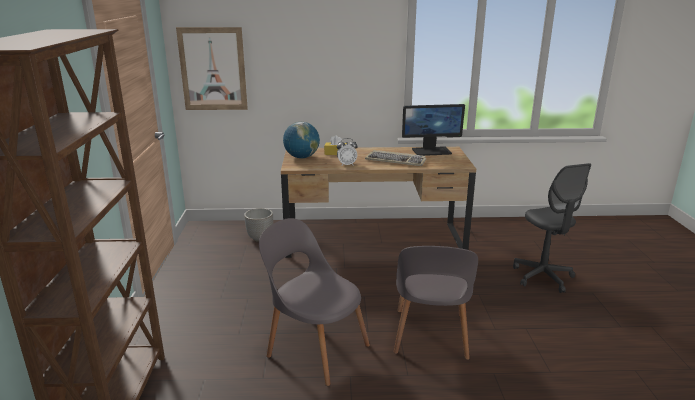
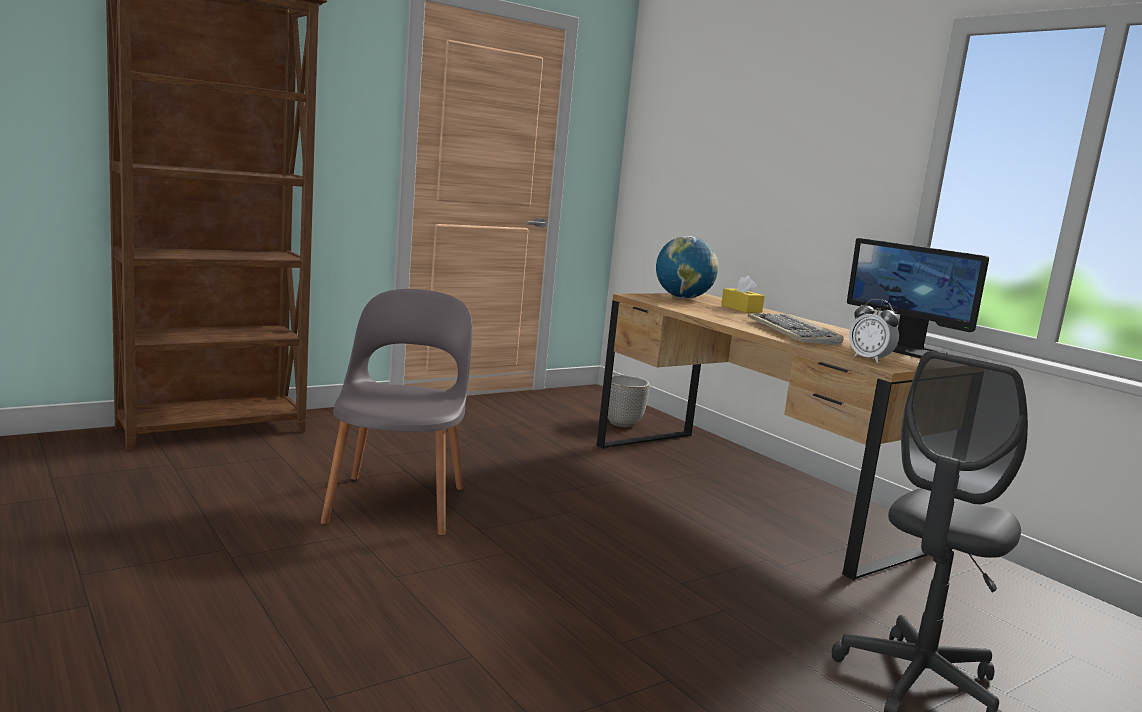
camera: 55 degrees right, 10 degrees down
picture [176,27,248,110] -> none
alarm clock [337,138,358,166] -> alarm clock moved to [849,299,899,363]
grey chair [393,246,478,360] -> none

